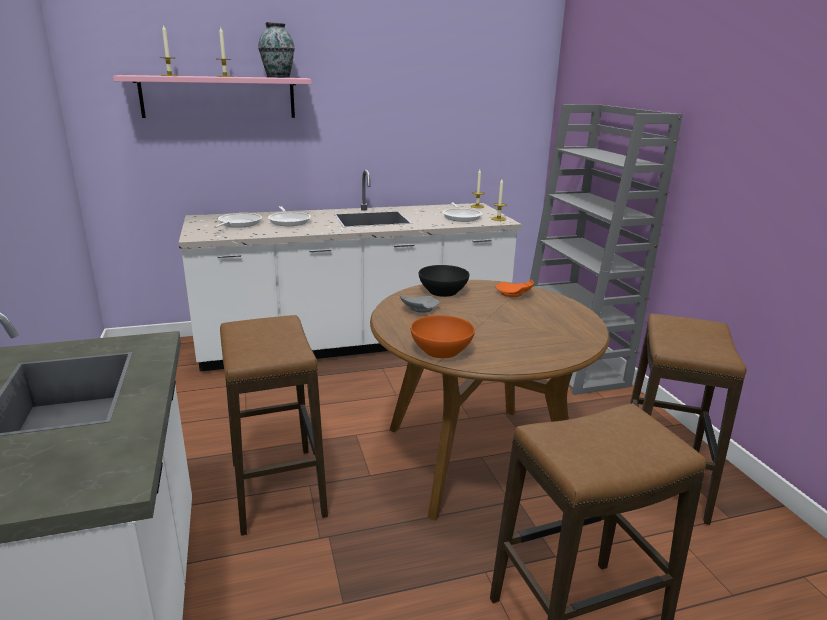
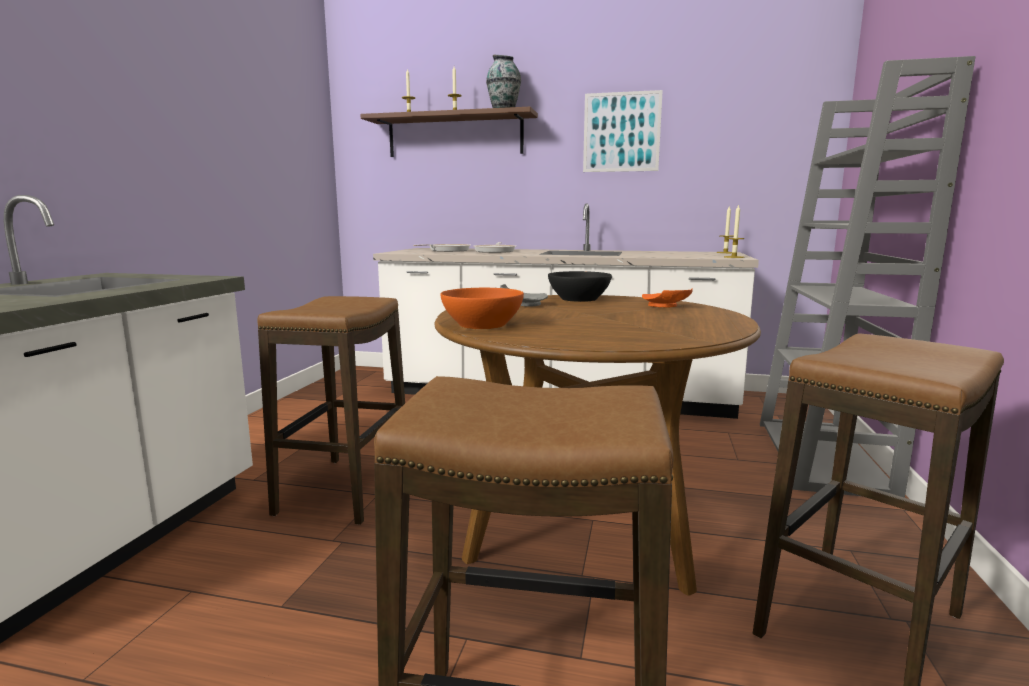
camera: 30 degrees right, 10 degrees down
pink shelf [113,75,312,118] -> brown shelf [360,107,538,157]
frying pan [443,203,482,222] -> none
none -> picture [583,90,663,172]

